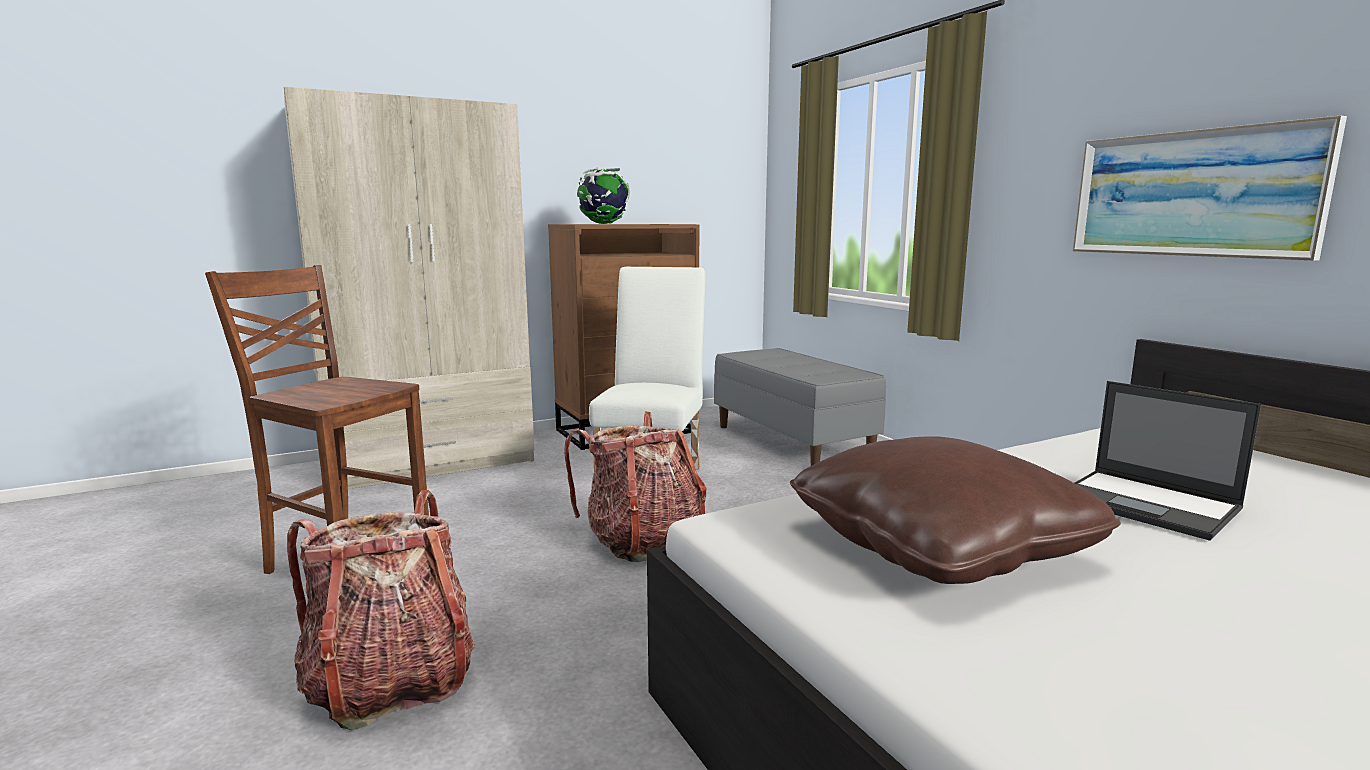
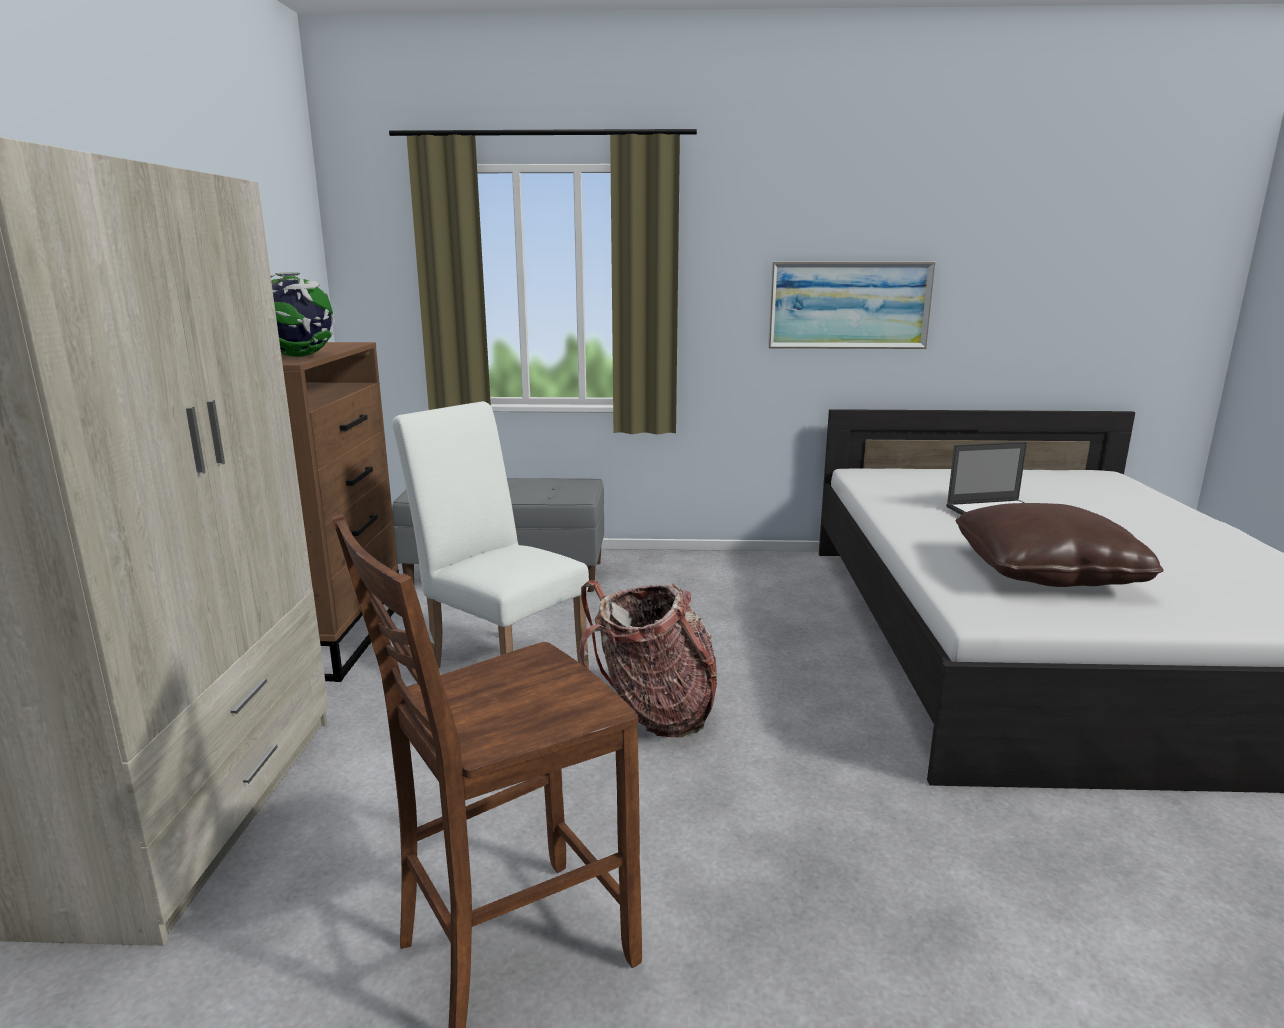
camera: 60 degrees left, 5 degrees up
backpack [287,490,475,730] -> none

